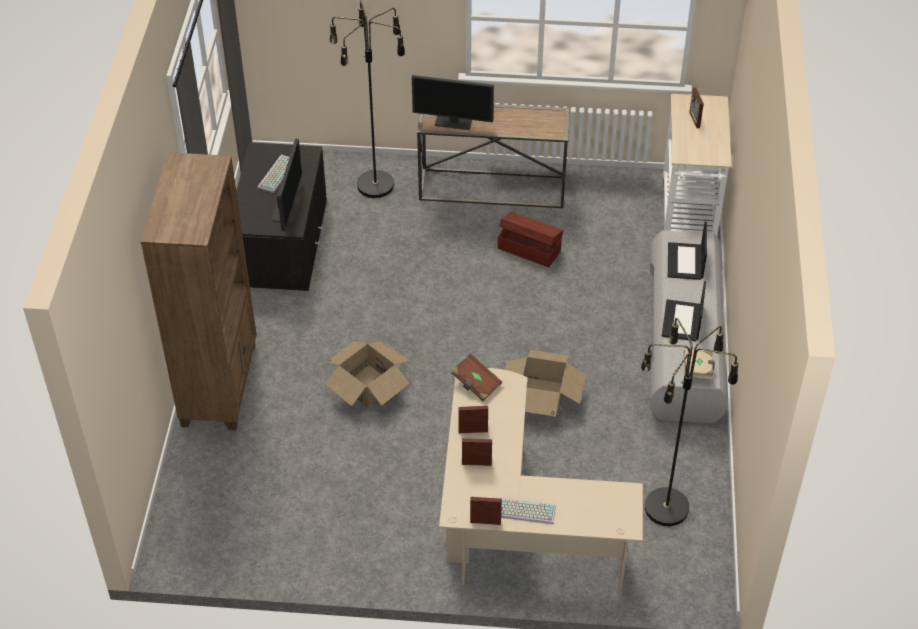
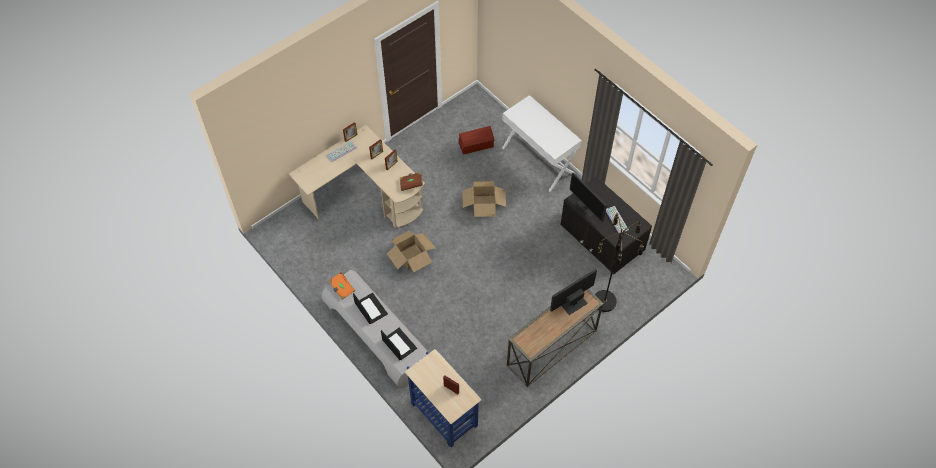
camera: 135 degrees right, 10 degrees up
brown bookcase [140,152,257,430] -> white console table [502,95,582,192]
brown storage box [498,212,563,267] -> brown storage box moved to [459,126,495,155]
floor lamp [641,318,738,526] -> none
white cart [663,94,732,236] -> blue cart [405,349,481,447]
beige book [684,350,715,379] -> orange book [329,272,355,300]

